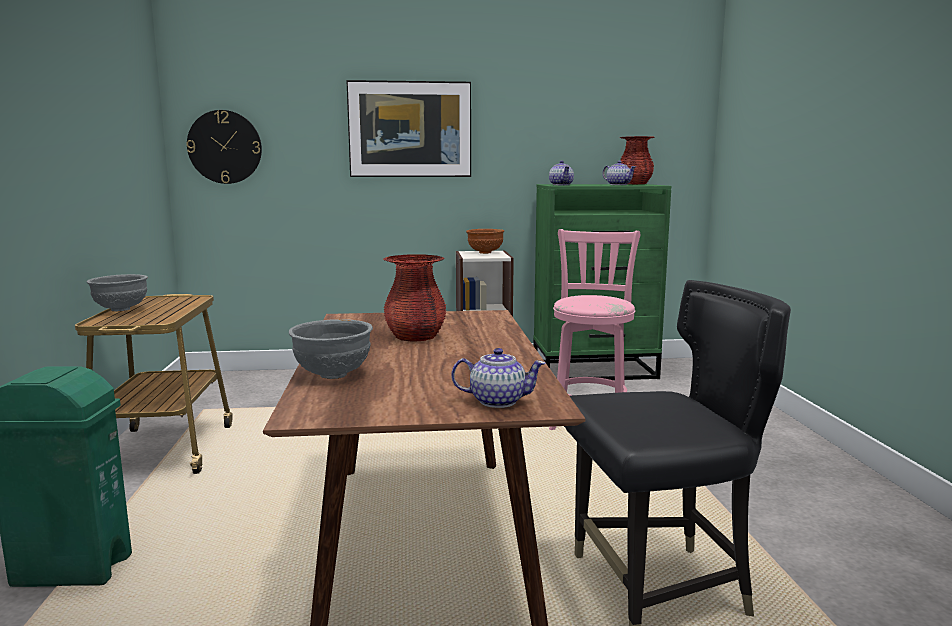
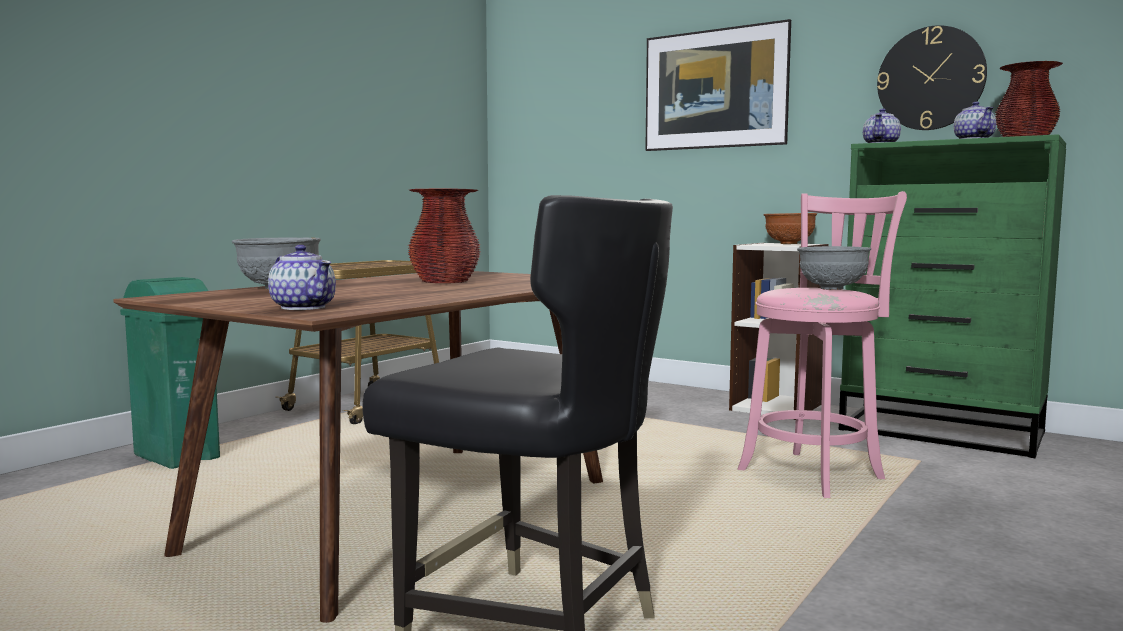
camera: 40 degrees right, 5 degrees down
grey bowl [87,274,148,312] -> grey bowl moved to [797,246,871,290]
wall clock [187,110,262,184] -> wall clock moved to [877,25,987,130]

